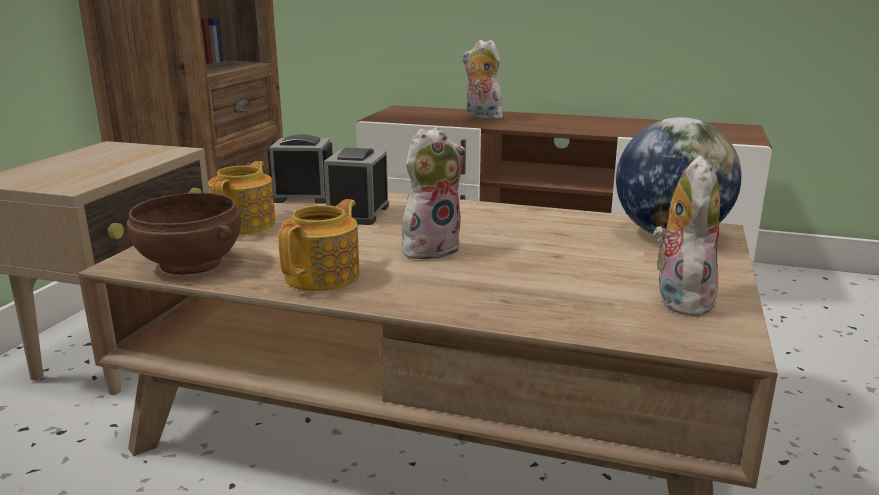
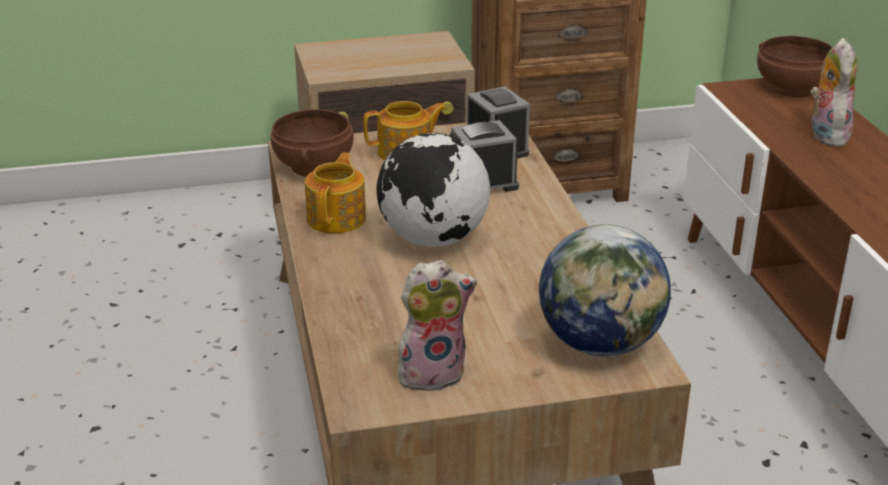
camera: 60 degrees right, 10 degrees up
teapot [278,199,360,291] -> teapot turned 75 degrees counterclockwise [305,152,366,233]
plush toy [402,127,466,259] -> globe [376,133,490,247]
none -> brown bowl [757,36,832,97]

